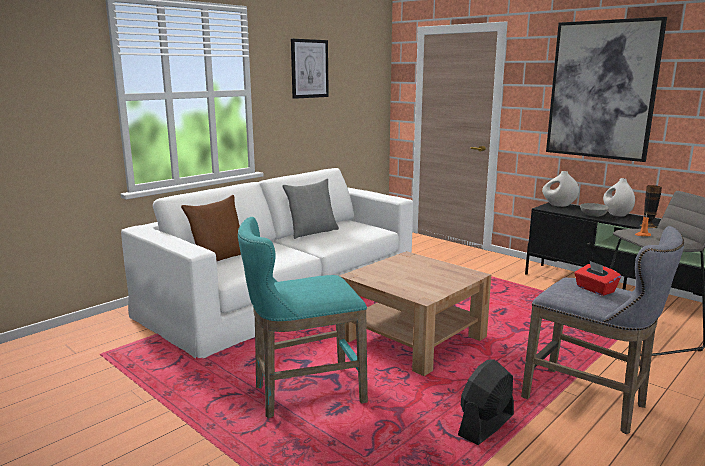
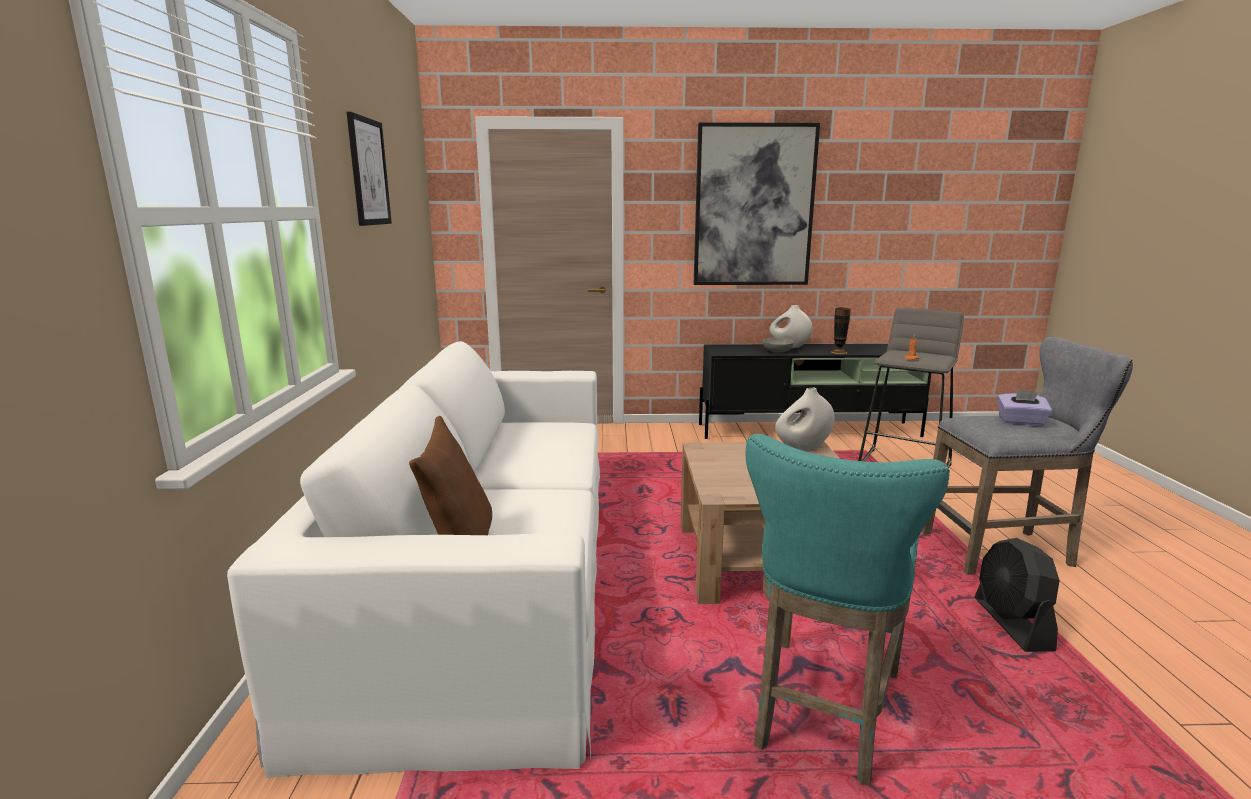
camera: 45 degrees left, 0 degrees up
grey pillow [282,179,339,239] -> none
white vase [542,171,579,207] -> white vase moved to [775,388,835,452]
red tissue box [574,260,621,296] -> purple tissue box [997,389,1052,425]

